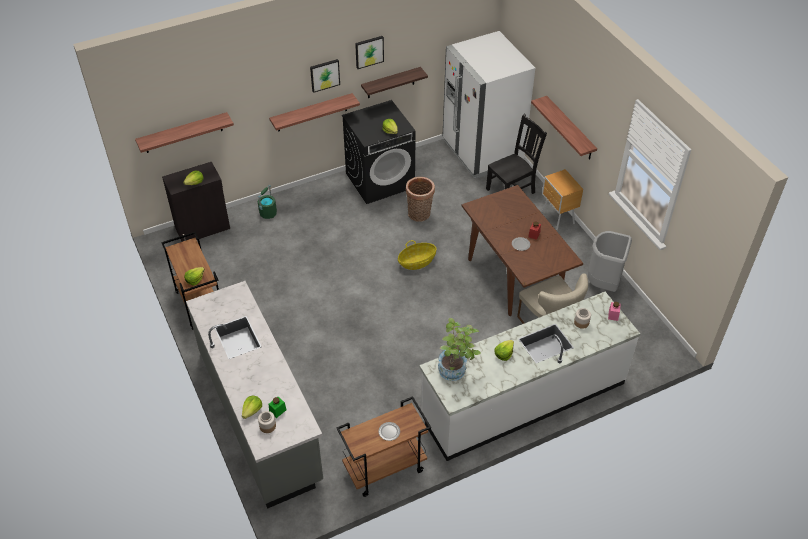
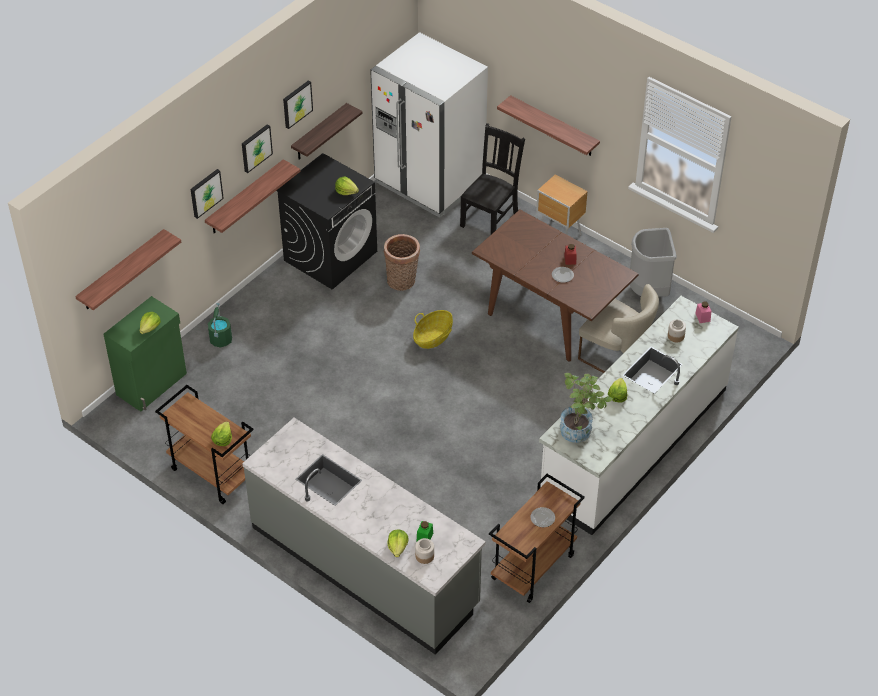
camera: 25 degrees left, 0 degrees up
black cabinet [162,162,230,242] -> green cabinet [103,296,187,411]
none -> picture [191,169,224,219]

